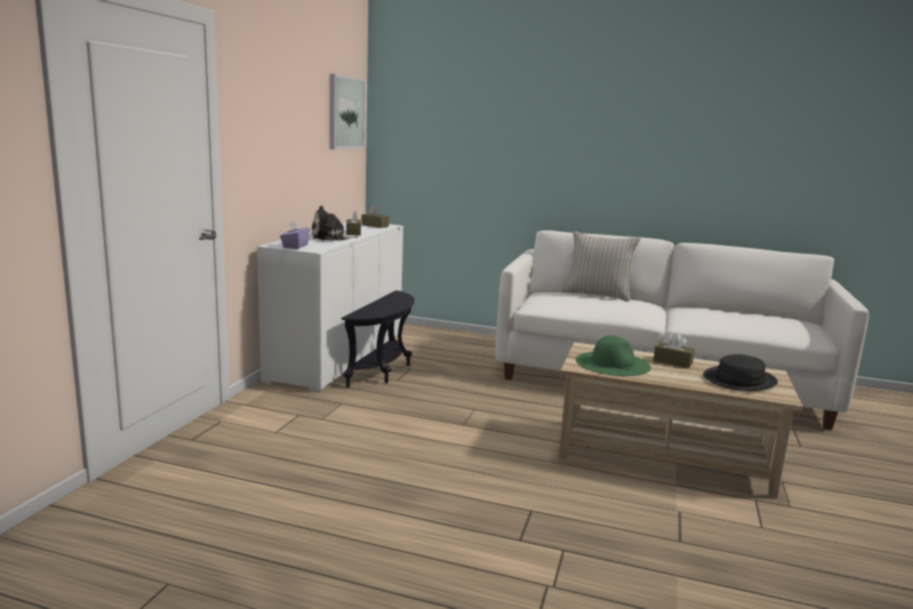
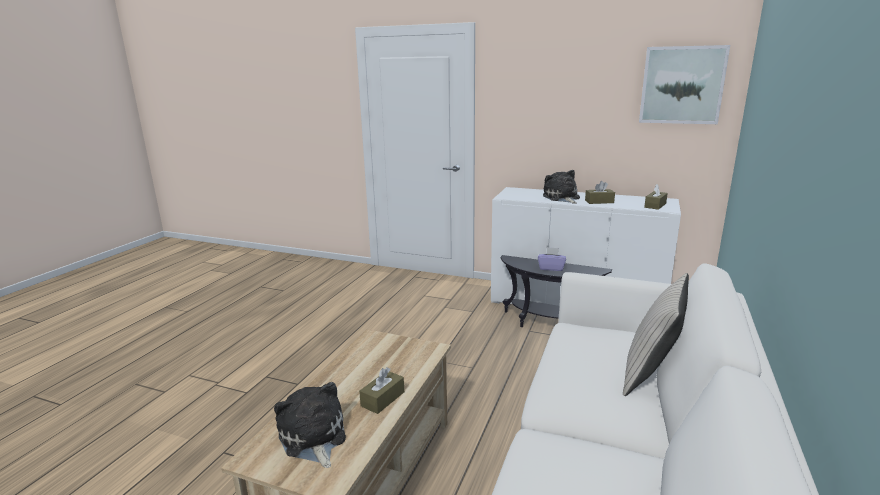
camera: 95 degrees right, 5 degrees up
purple tissue box [280,221,310,249] -> purple tissue box moved to [538,247,566,271]
green hat [576,335,651,376] -> none
black hat [703,354,778,391] -> plush toy [274,382,346,468]

